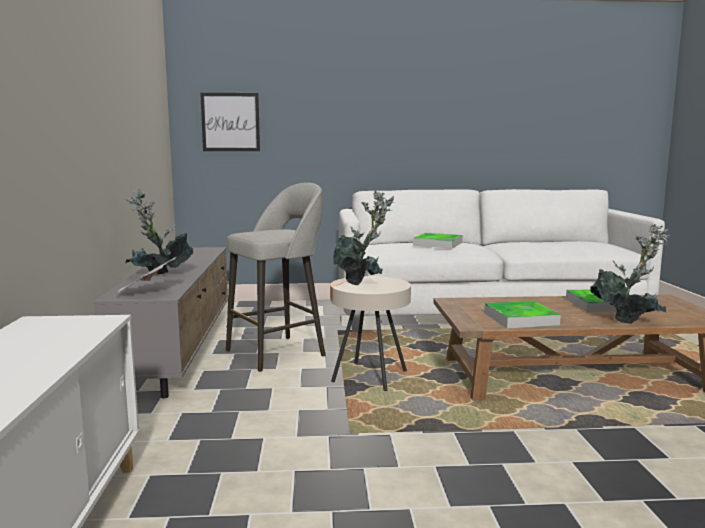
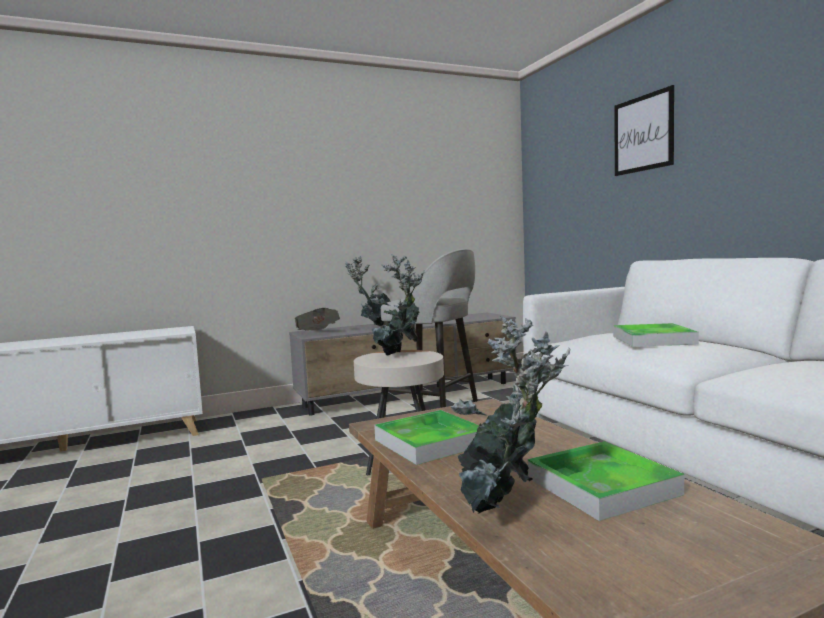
camera: 70 degrees right, 5 degrees down
picture [200,93,260,151] -> picture moved to [614,85,674,176]

